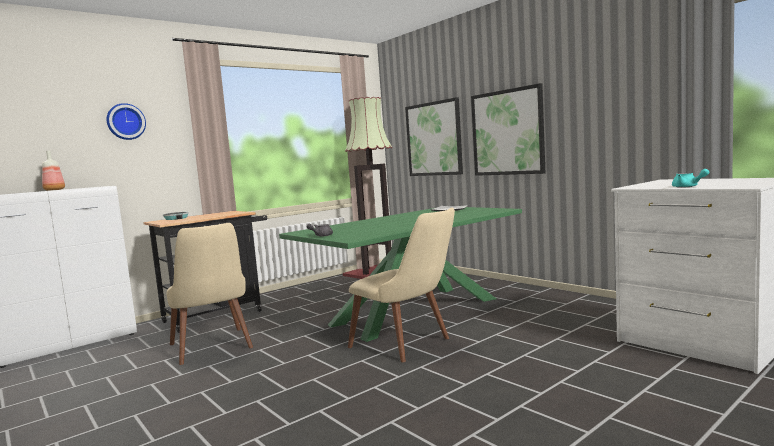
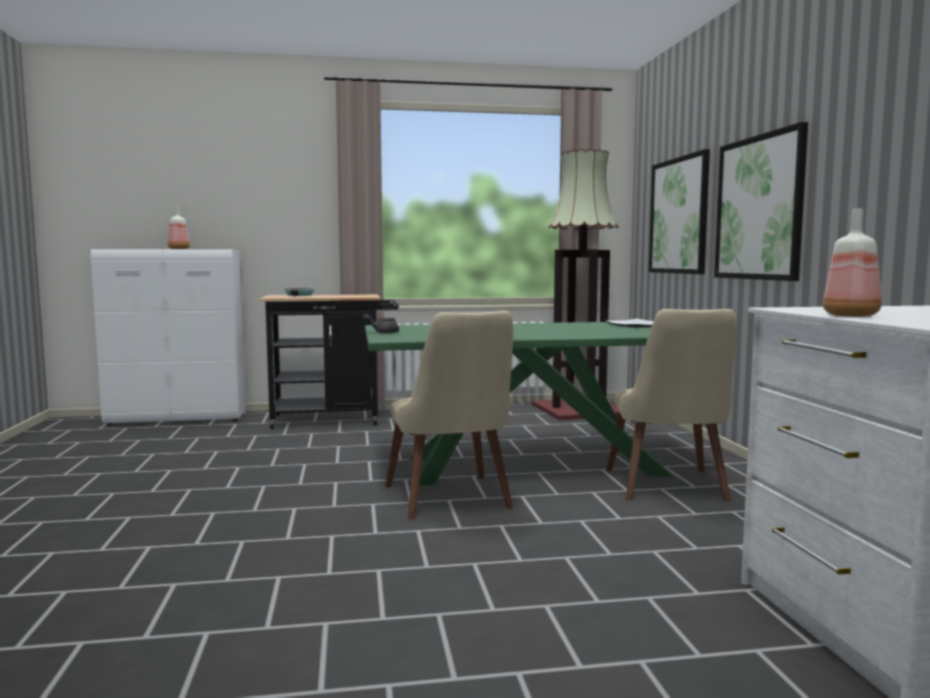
camera: 30 degrees right, 0 degrees up
wall clock [107,103,146,140] -> none
beige chair [166,223,253,365] -> beige chair moved to [606,309,737,502]
turquoise teapot [672,169,709,188] -> bottle [823,209,882,317]

